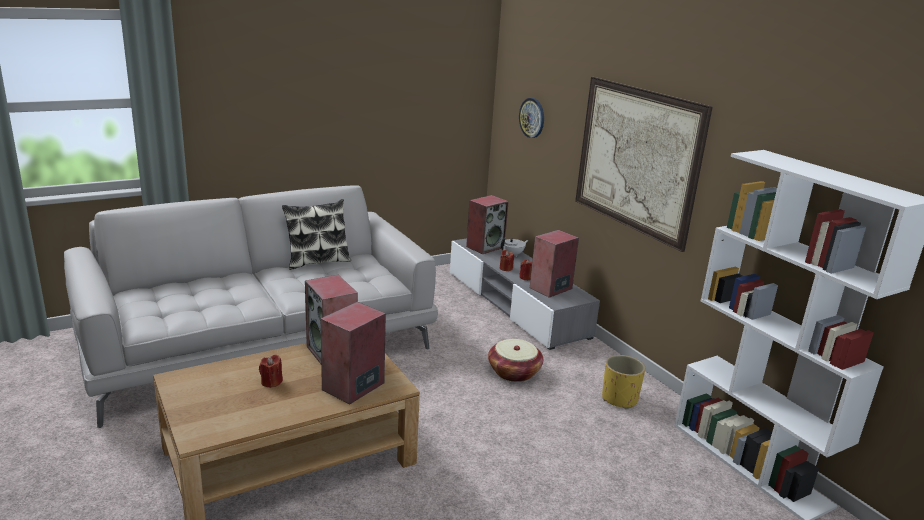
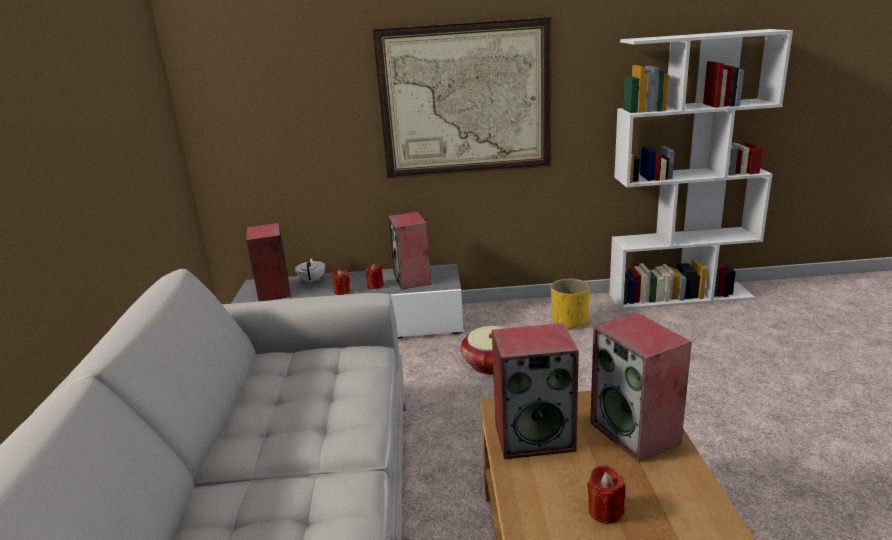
camera: 60 degrees left, 0 degrees up
pillow [282,199,351,270] -> none
wall clock [519,98,544,138] -> none

